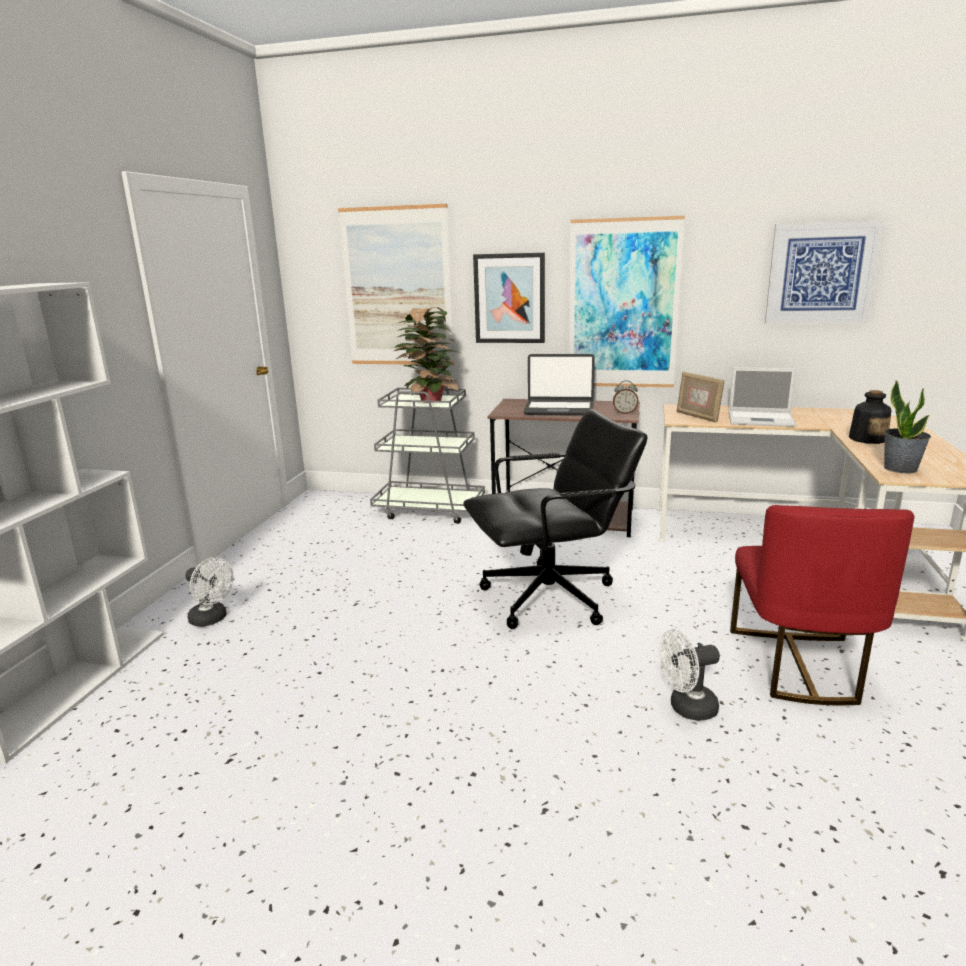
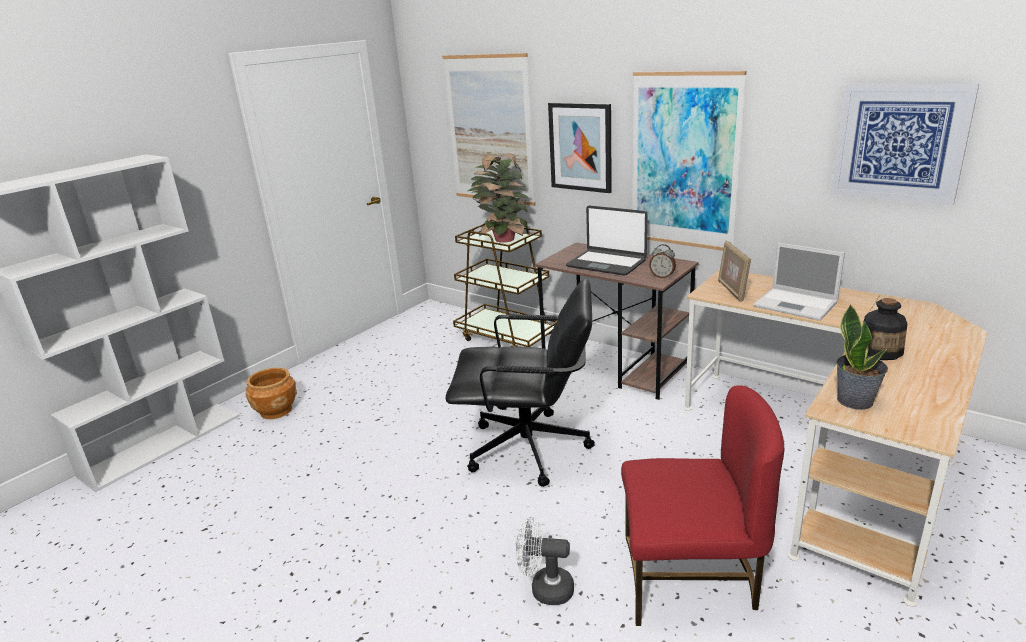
camera: 25 degrees right, 5 degrees up
white fan [185,557,233,627] -> brown planter [246,368,297,419]
grey cart [370,381,485,524] -> brown cart [453,222,558,347]
red chair [730,505,915,705] -> red chair turned 120 degrees counterclockwise [621,385,784,626]

